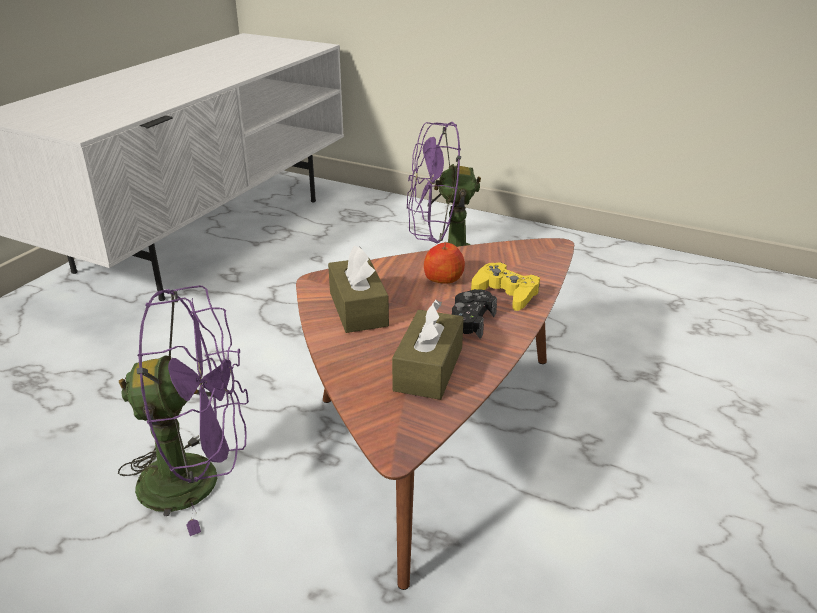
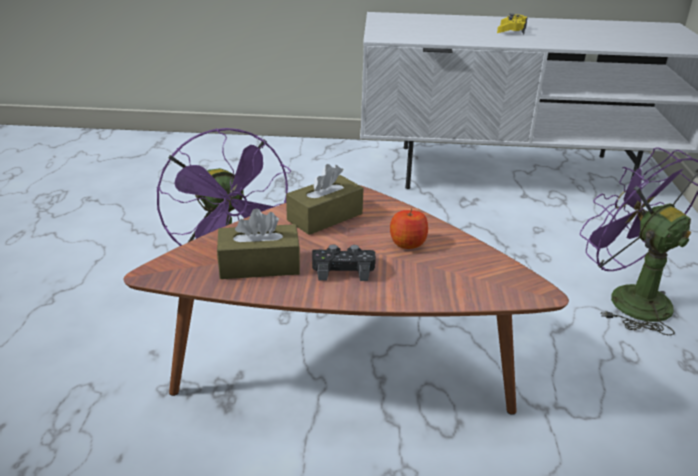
camera: 65 degrees right, 0 degrees up
yellow game controller [471,262,540,311] -> yellow game controller moved to [497,13,528,34]

